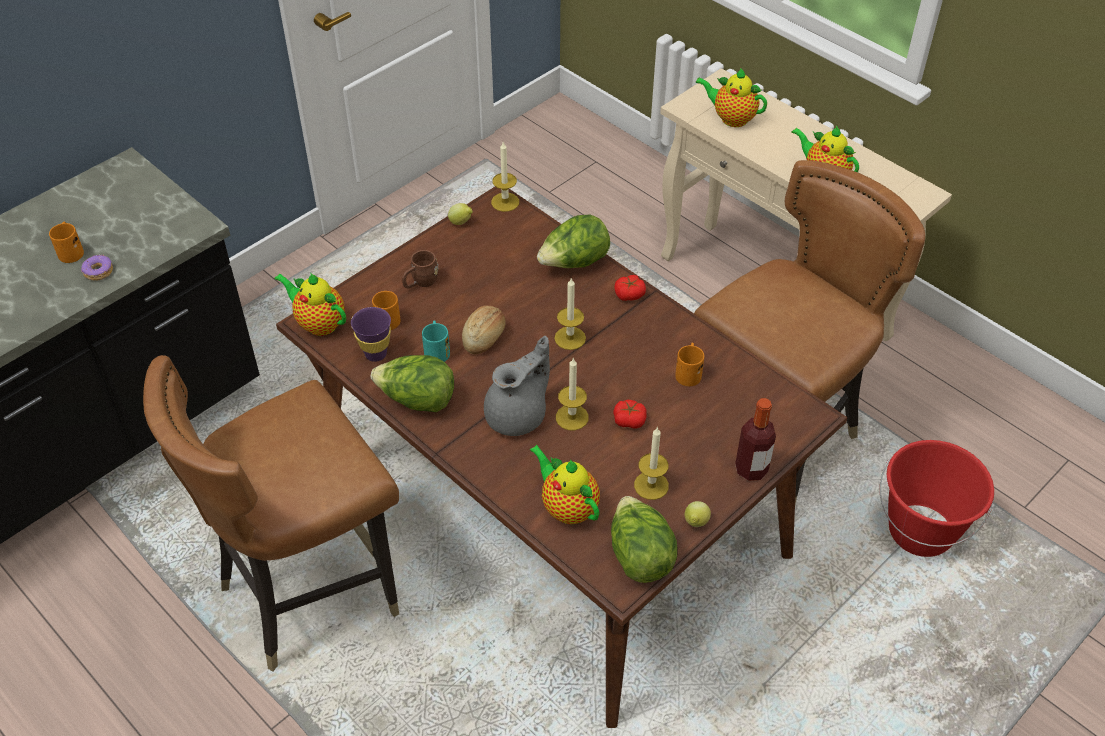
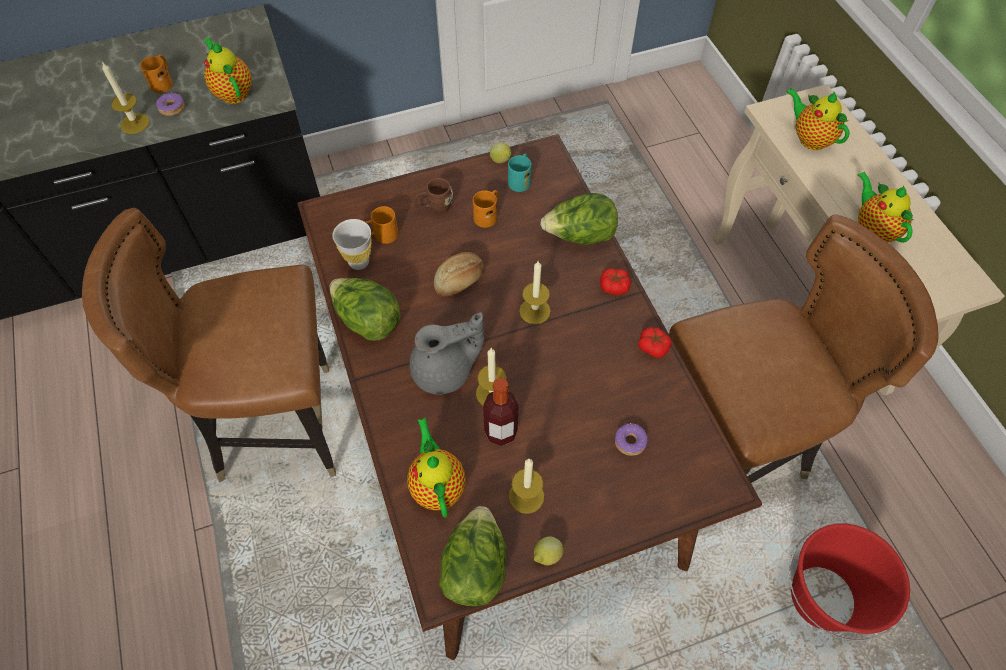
camera: 25 degrees right, 10 degrees up
teapot [274,273,346,336] -> teapot moved to [204,38,252,104]
purple cup [351,307,391,362] -> white cup [333,219,372,270]
turquoise mug [422,320,450,362] -> turquoise mug moved to [508,154,531,192]
candle [491,142,519,212] -> candle moved to [102,62,150,134]
tomato [613,399,647,428] -> tomato moved to [638,327,671,358]
orange mug [675,343,704,386] -> orange mug moved to [473,190,499,228]
bottle [735,398,776,481] -> bottle moved to [483,377,519,446]
none -> donut [615,423,648,456]

